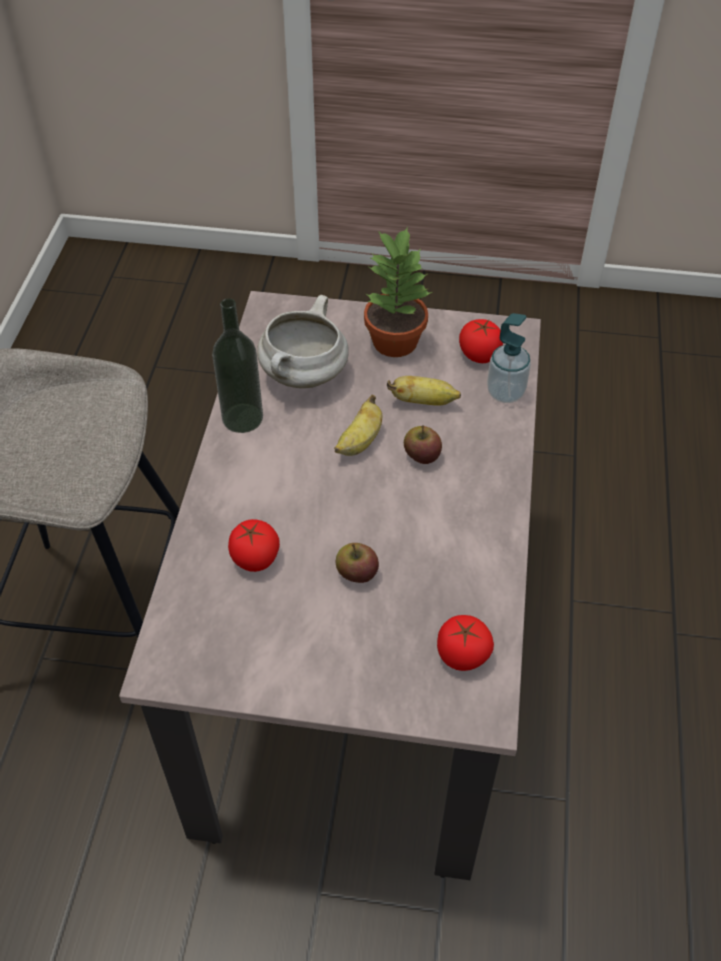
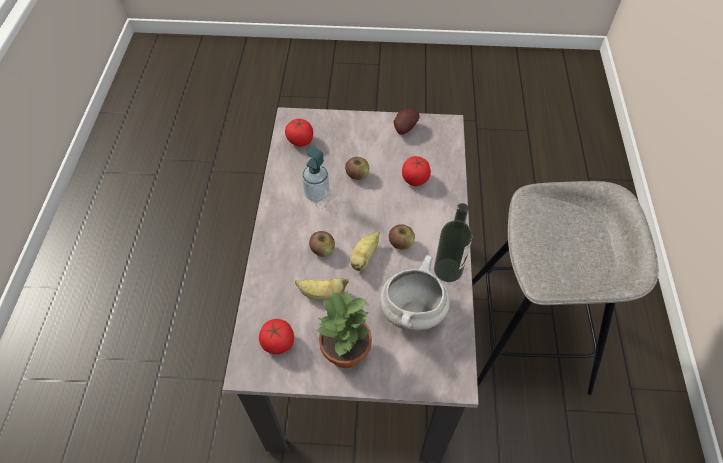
camera: 175 degrees right, 5 degrees up
soap dispenser [487,313,531,403] -> soap dispenser moved to [302,146,330,202]
none -> apple [389,224,415,249]
none -> potato [394,109,420,135]

